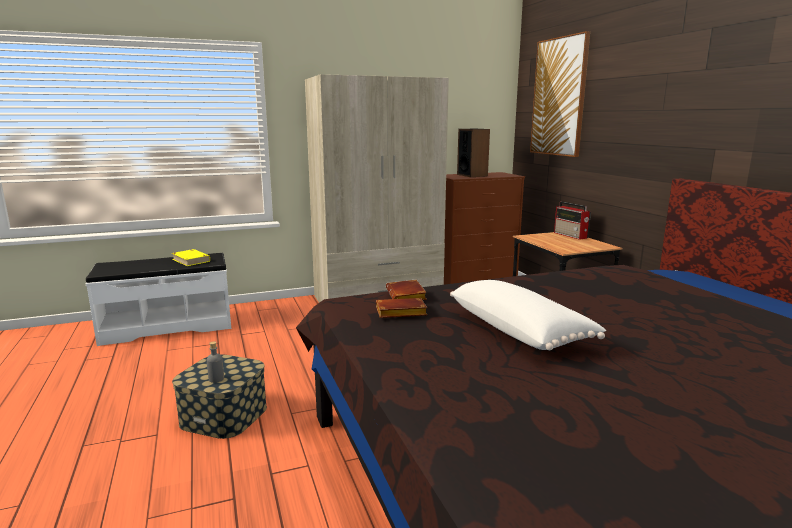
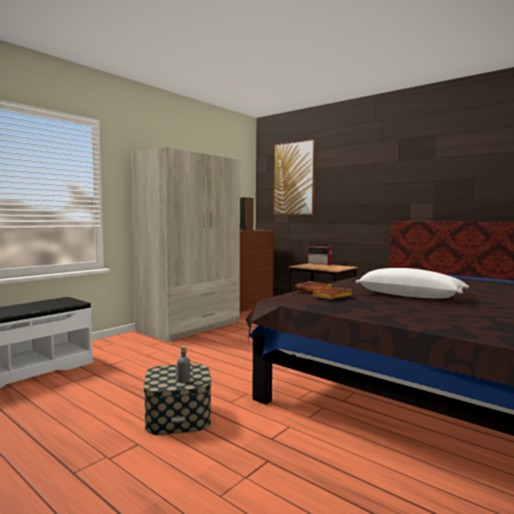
camera: 30 degrees left, 10 degrees down
yellow book [172,249,210,266] -> none

